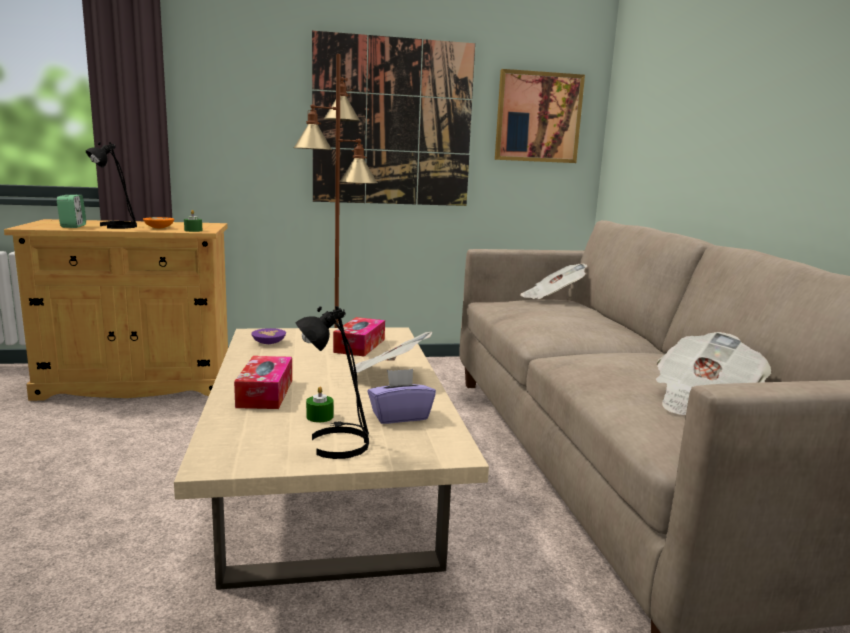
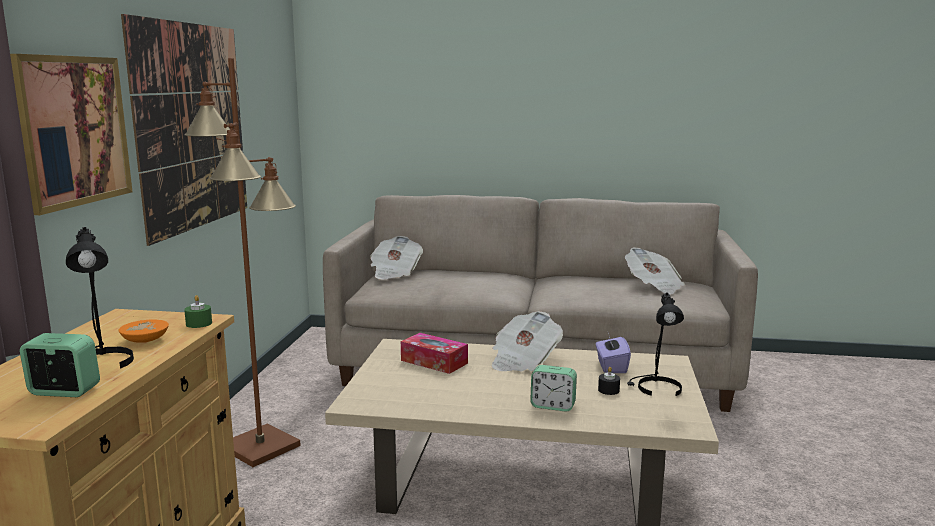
camera: 70 degrees left, 0 degrees up
tissue box [234,356,292,409] -> alarm clock [530,365,577,412]
purple bowl [251,328,286,344] -> none
green candle [306,387,334,422] -> black candle [598,367,620,395]
picture [495,69,585,163] -> picture moved to [10,54,133,215]

